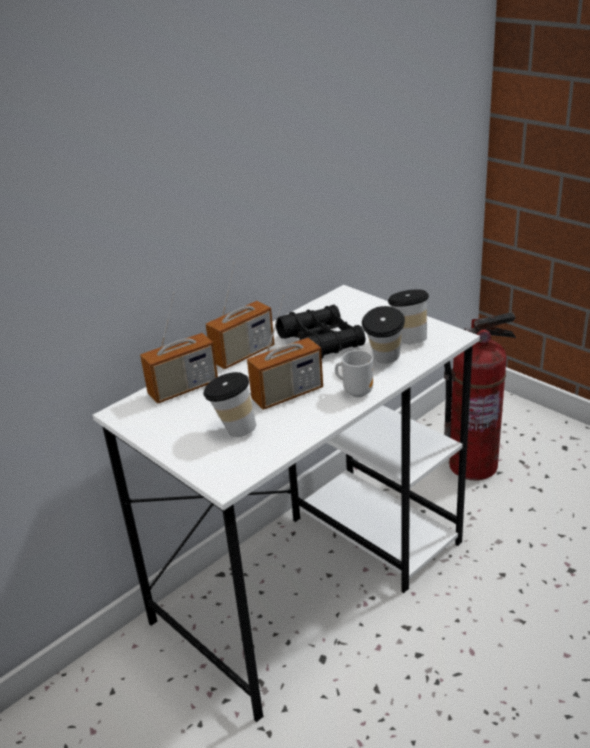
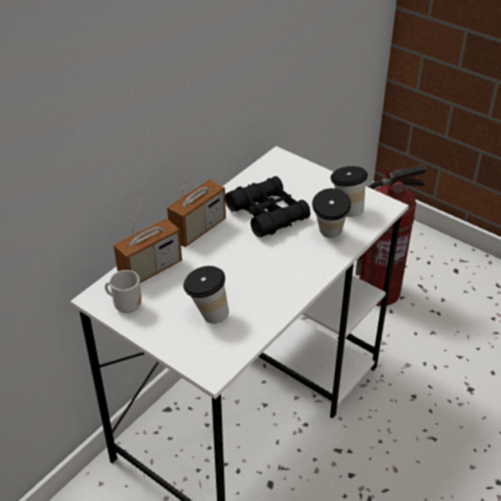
camera: 10 degrees left, 10 degrees up
radio [247,295,323,410] -> none
mug [335,350,373,397] -> mug moved to [105,270,142,313]

